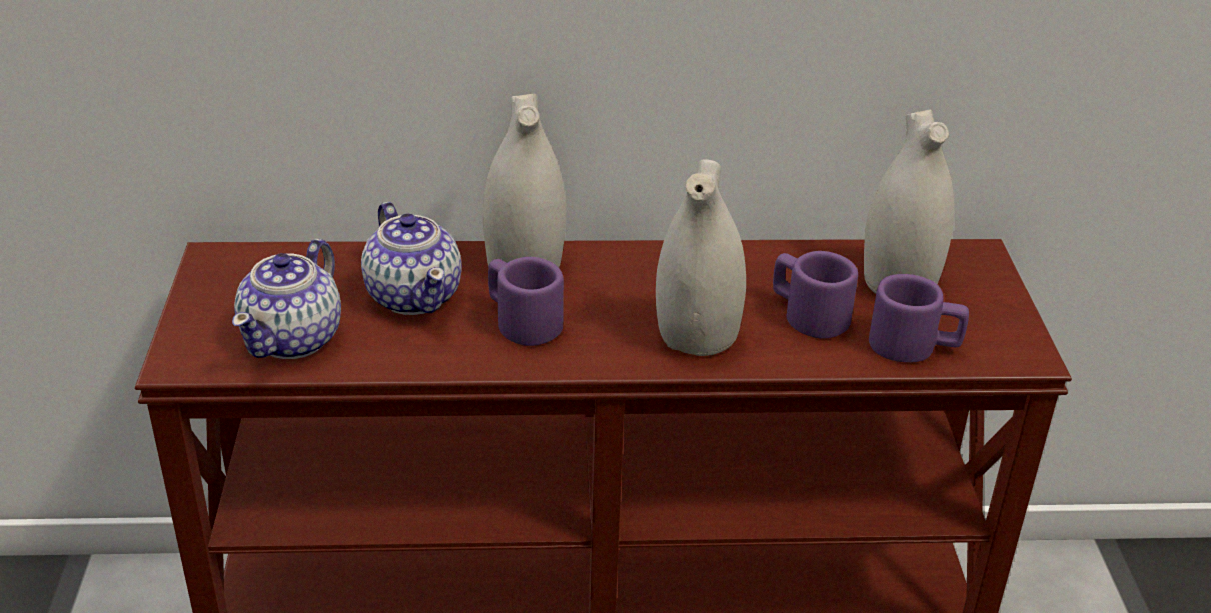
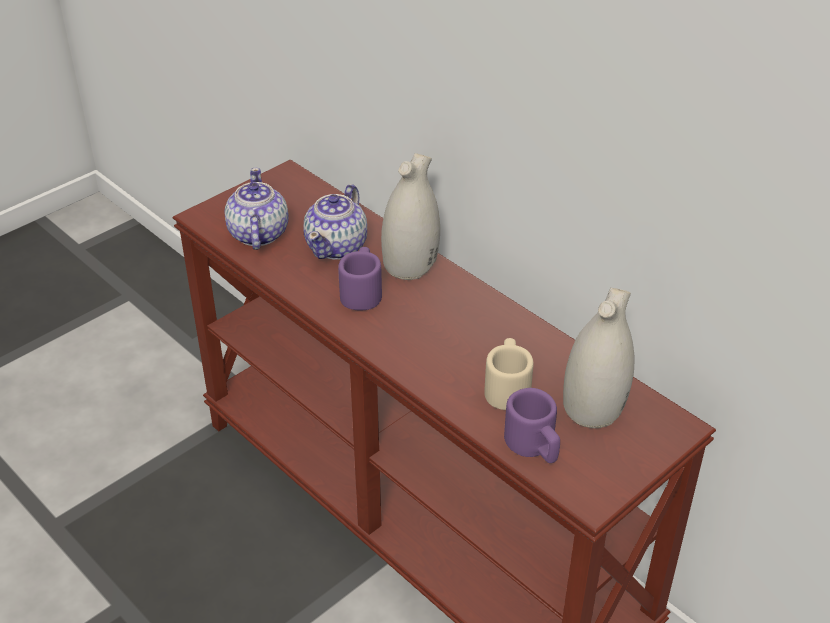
camera: 50 degrees right, 5 degrees up
teapot [232,239,341,359] -> teapot turned 105 degrees clockwise [225,168,289,250]
white vase [656,159,746,356] -> none
purple mug [773,251,858,338] -> beige mug [484,338,534,410]

